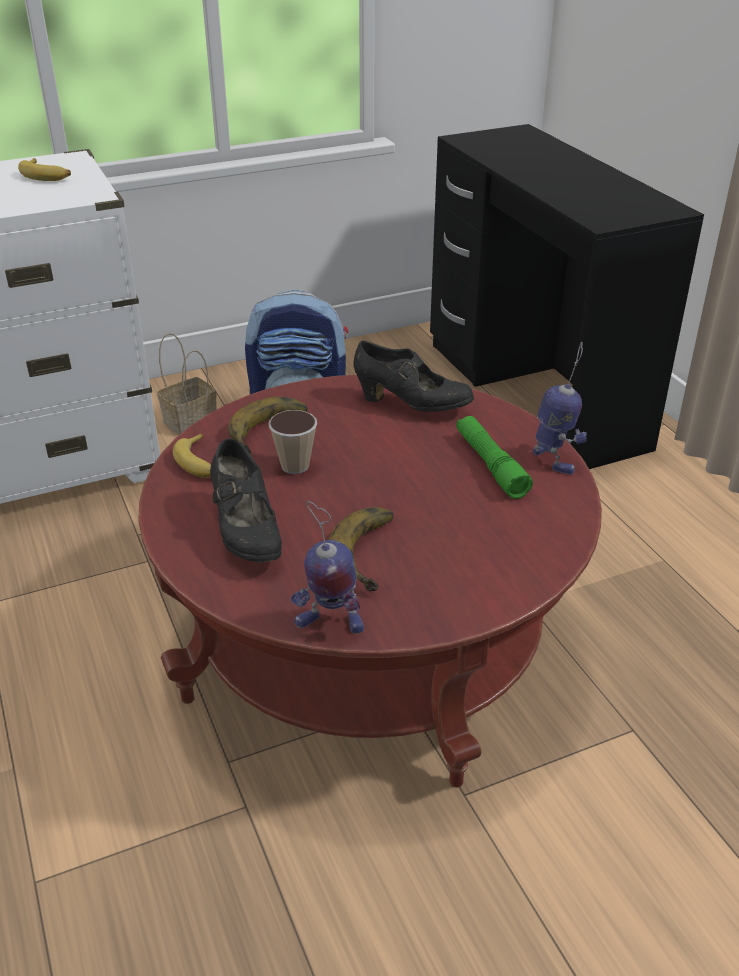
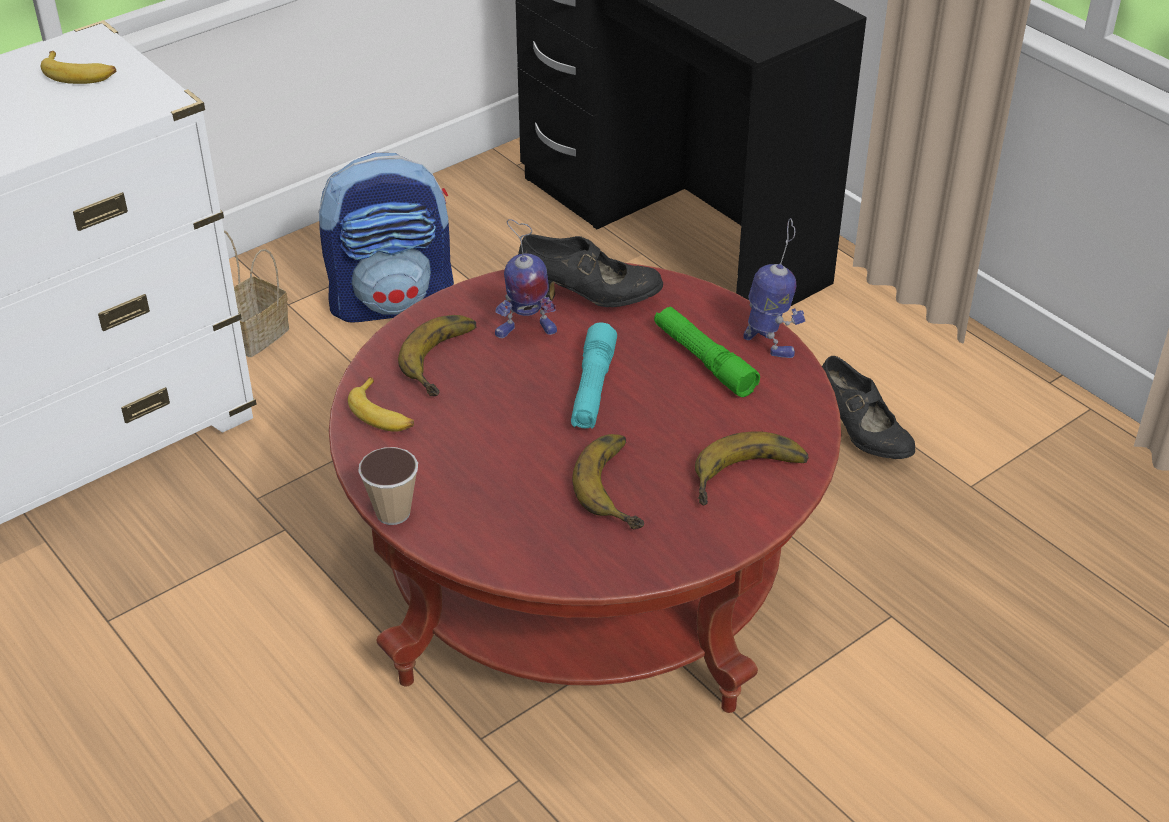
camera: 15 degrees left, 5 degrees up
black shoe [210,438,282,562] -> black shoe moved to [822,356,915,459]
cup [268,410,317,474] -> cup moved to [358,447,418,525]
toy robot [291,501,364,634] -> toy robot moved to [495,219,557,338]
none -> turquoise flashlight [571,322,617,429]
none -> banana [695,431,809,506]

